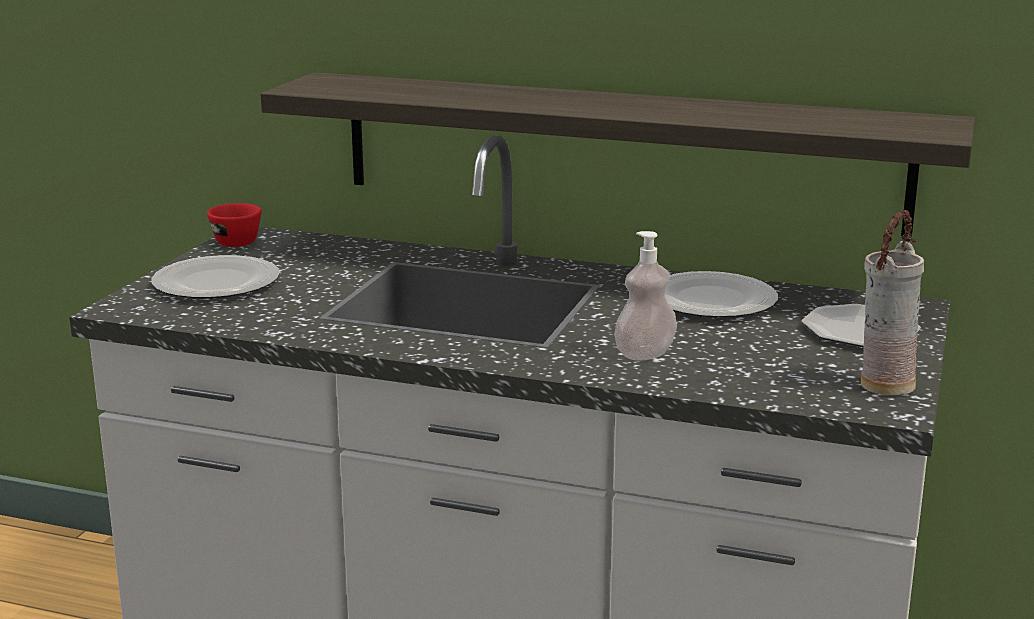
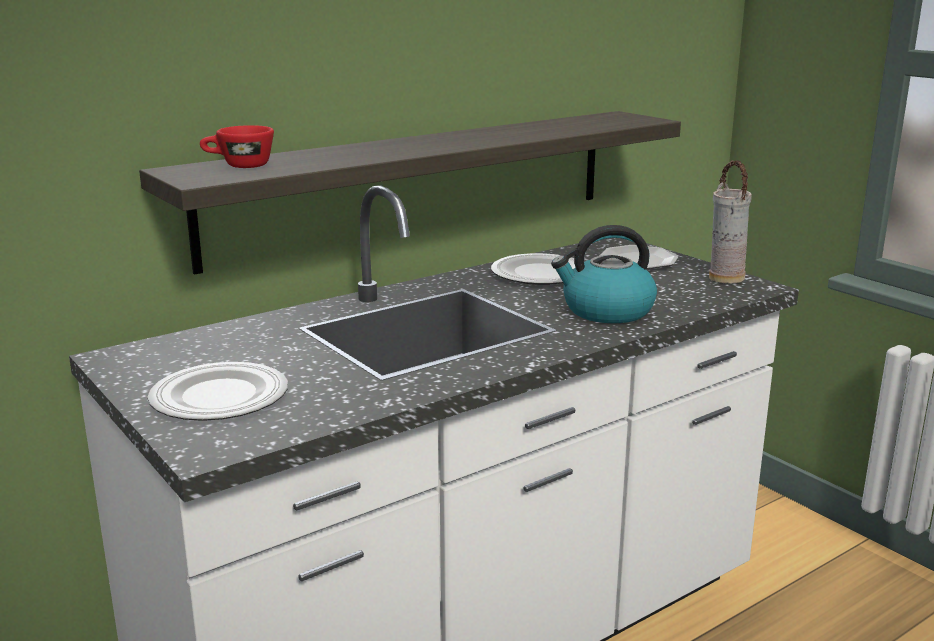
camera: 55 degrees left, 0 degrees up
red cup [207,203,262,247] -> red cup moved to [200,125,274,168]
soap dispenser [614,231,677,361] -> kettle [551,225,657,323]

